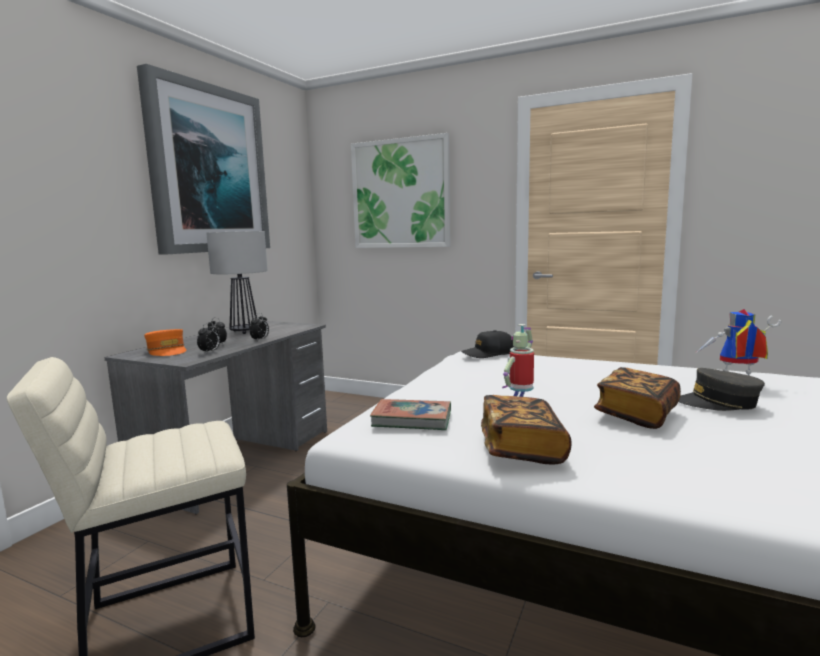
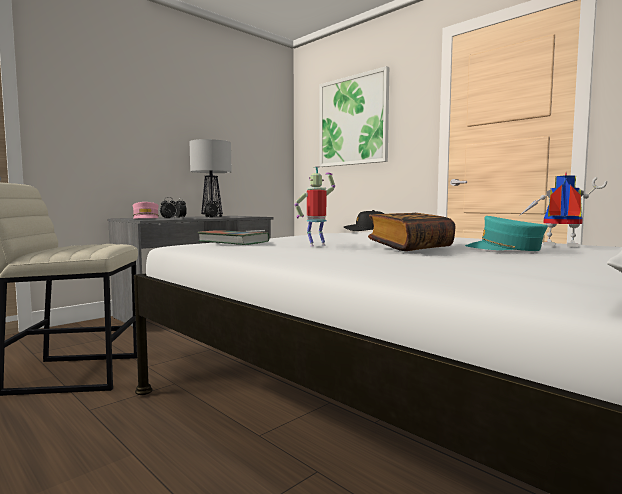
camera: 20 degrees right, 5 degrees down
picture [137,64,270,254] -> none
orange cap [144,329,186,356] -> pink cap [133,202,159,218]
book [481,395,572,465] -> none
grey cap [678,368,765,411] -> turquoise cap [465,216,548,251]

